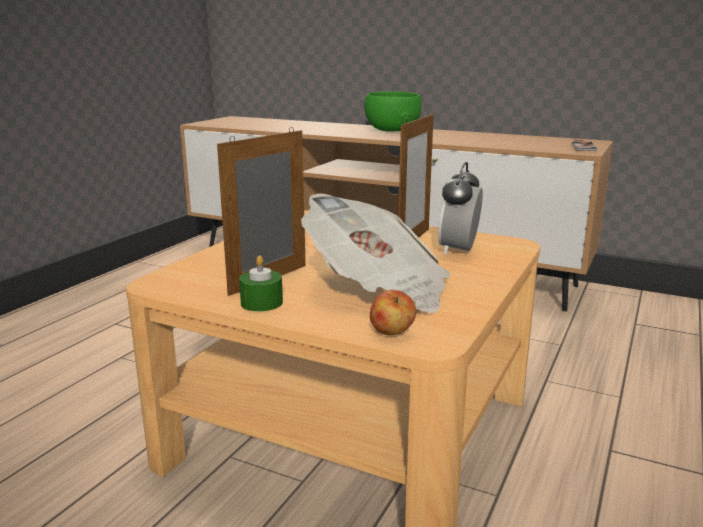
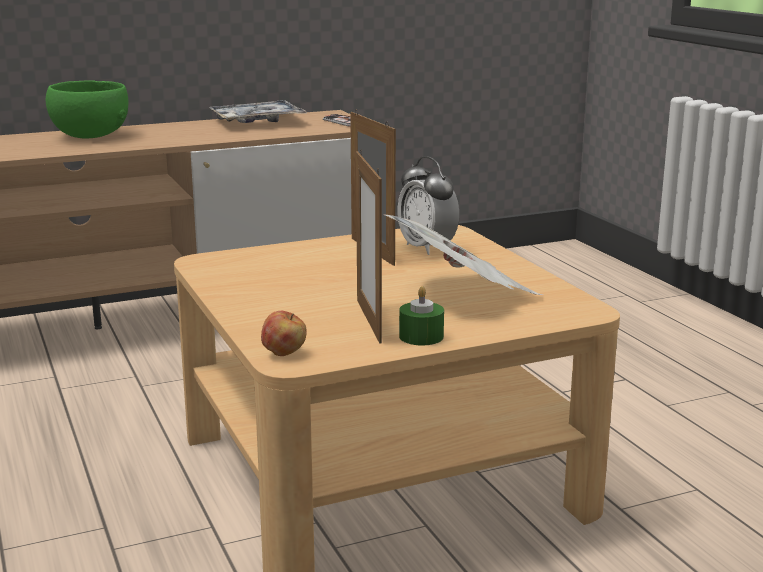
camera: 50 degrees left, 0 degrees up
apple [370,290,416,335] -> apple moved to [261,311,307,356]
none -> tray [209,100,308,123]

